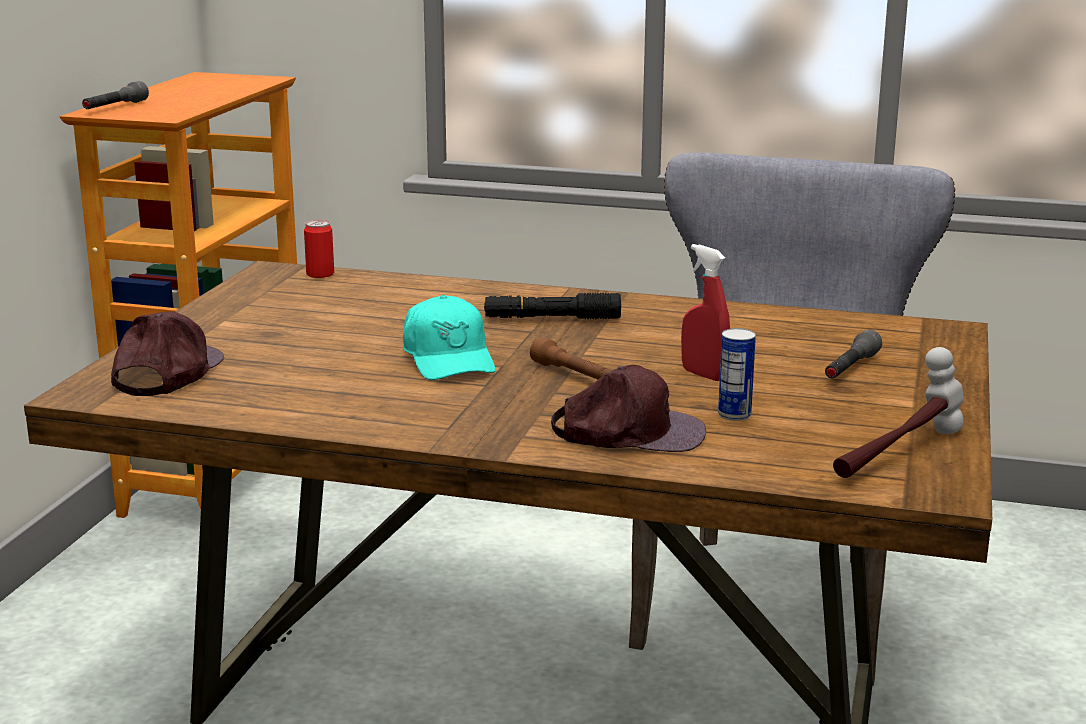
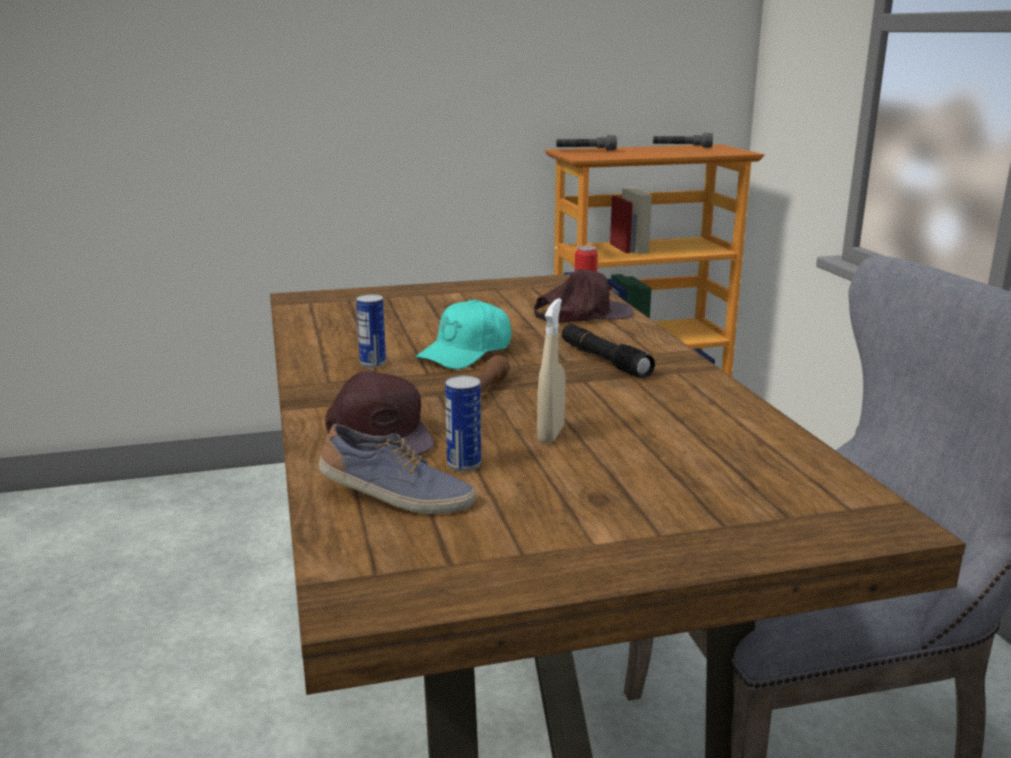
camera: 60 degrees right, 0 degrees up
brown cap [111,312,224,396] -> brown cap moved to [534,269,634,322]
red spray bottle [681,244,730,381] -> beige spray bottle [537,298,566,443]
grey flashlight [825,330,882,378] -> grey flashlight moved to [653,133,713,148]
hammer [833,347,964,478] -> none
none -> shoe [319,424,476,514]
none -> can [356,294,386,368]

